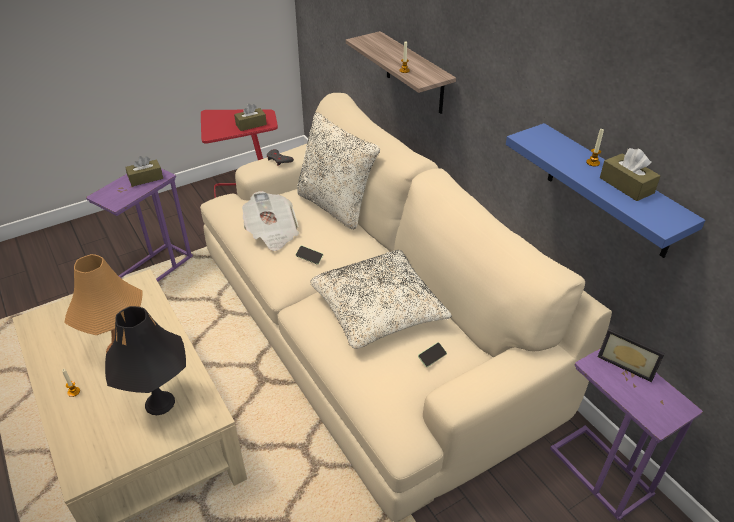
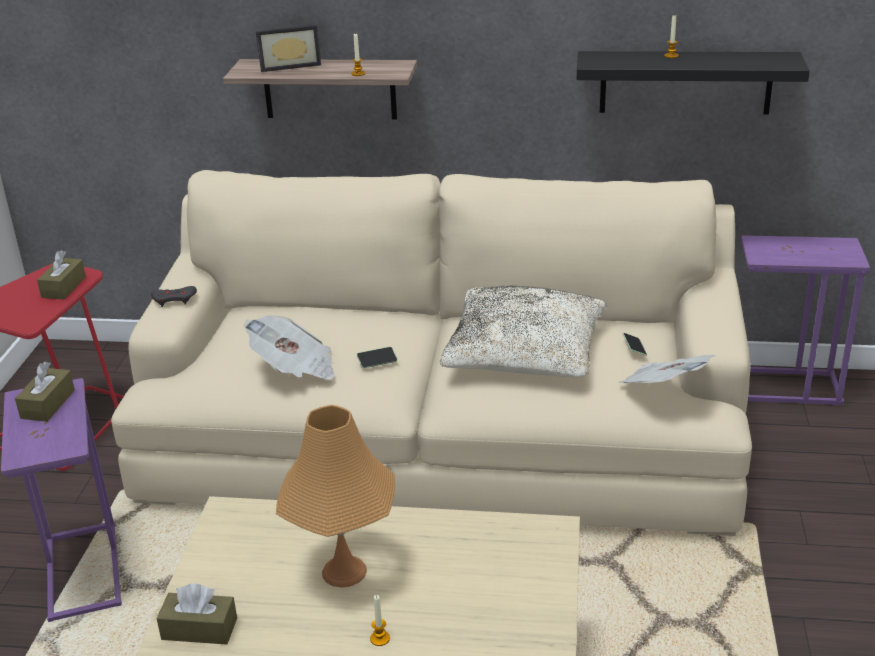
camera: 50 degrees left, 10 degrees down
black table lamp [105,306,186,415] -> none
beige pillow [297,112,380,230] -> none
blue shelf [506,123,705,258] -> black shelf [577,51,810,115]
picture frame [598,329,665,382] -> picture frame moved to [256,25,321,72]
brown tissue box [600,148,661,201] -> brown tissue box moved to [156,584,237,645]
none -> newspaper [618,355,716,384]

